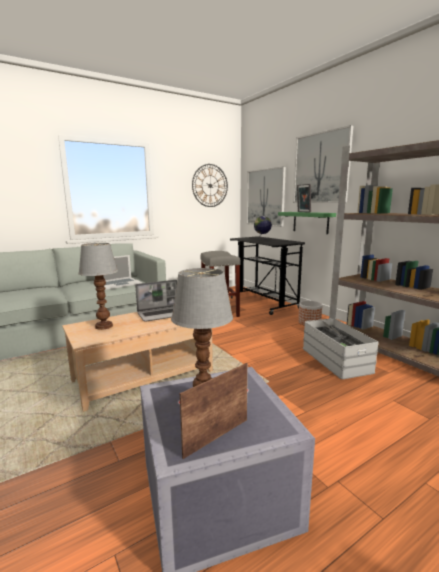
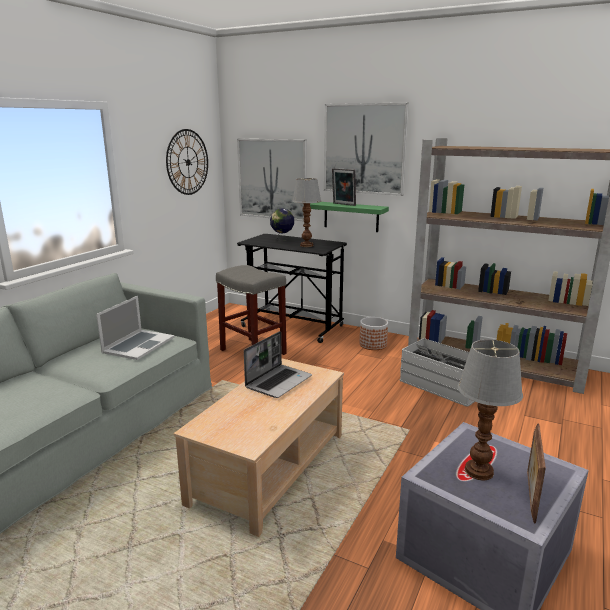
camera: 30 degrees left, 5 degrees up
table lamp [78,243,118,330] -> table lamp moved to [292,178,321,247]

